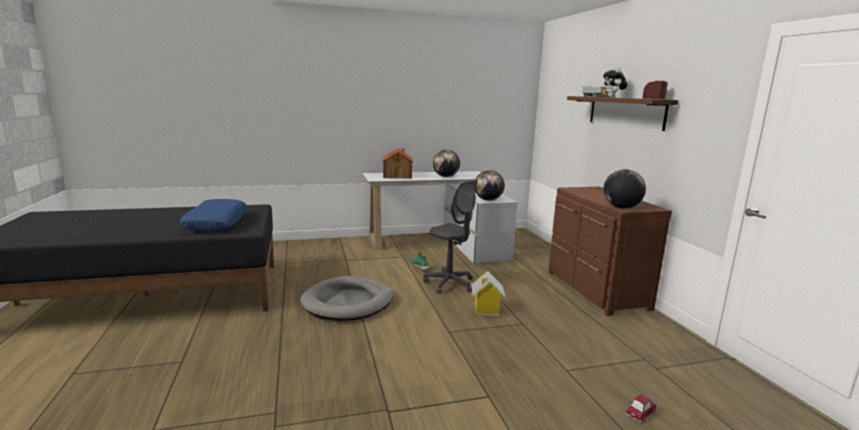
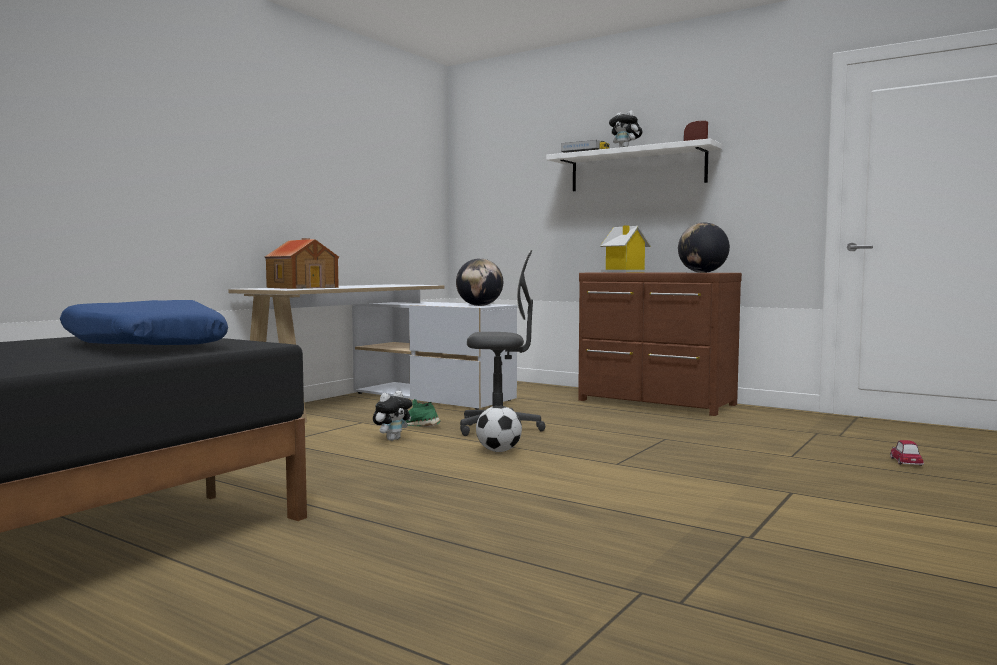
camera: 40 degrees left, 10 degrees down
grey dog bed [300,276,393,321] -> none
globe [433,150,460,177] -> none
toy house [471,271,505,316] -> toy house moved to [600,225,651,273]
brown shelf [567,96,678,131] -> white shelf [546,138,722,191]
none -> plush toy [373,391,412,441]
none -> football [476,406,522,452]

